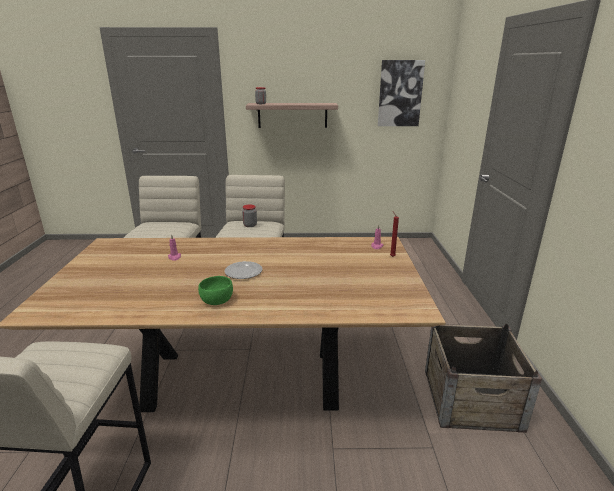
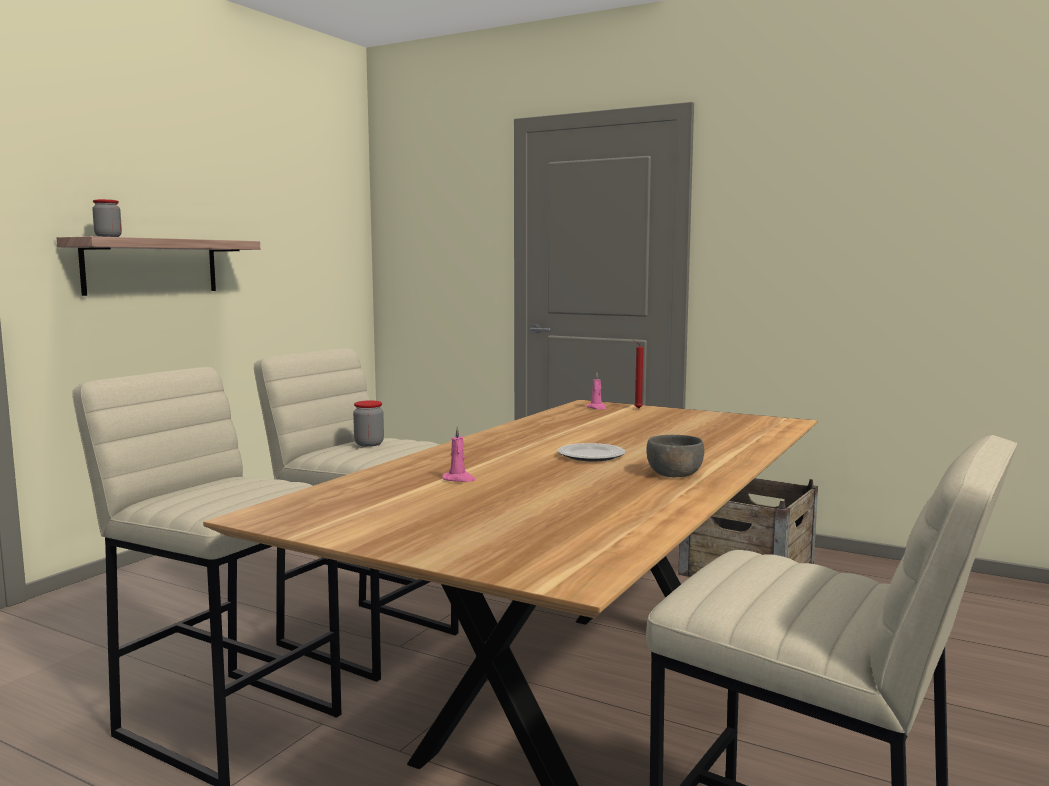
camera: 60 degrees left, 15 degrees down
green bowl [198,276,233,305] -> grey bowl [646,435,704,477]
picture [378,60,425,126] -> none

